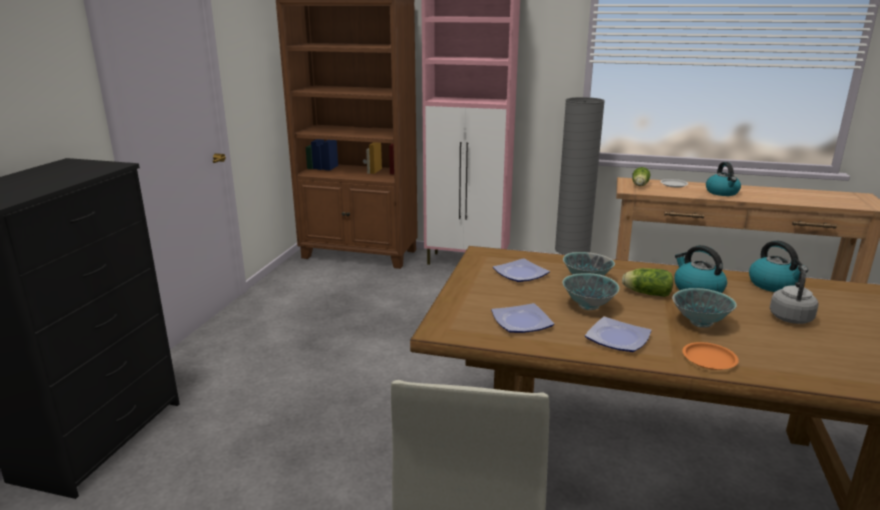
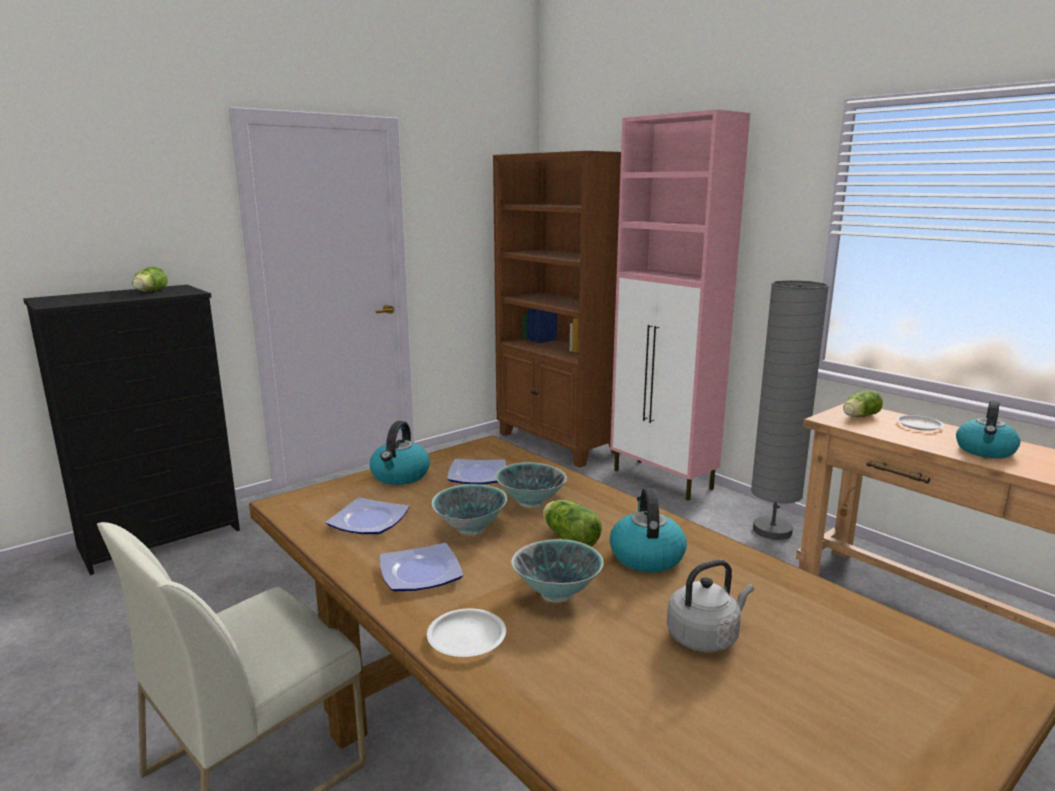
camera: 35 degrees right, 5 degrees down
orange plate [683,342,739,370] -> white plate [427,609,506,657]
kettle [749,241,808,292] -> kettle moved to [370,421,430,485]
none -> lettuce [132,267,168,292]

